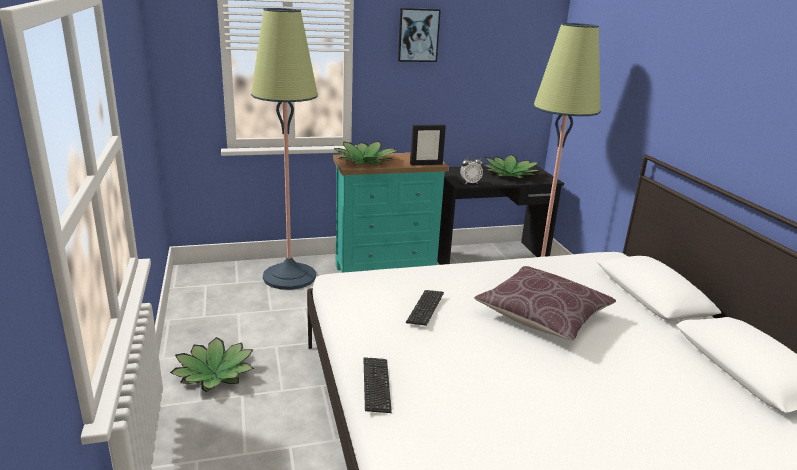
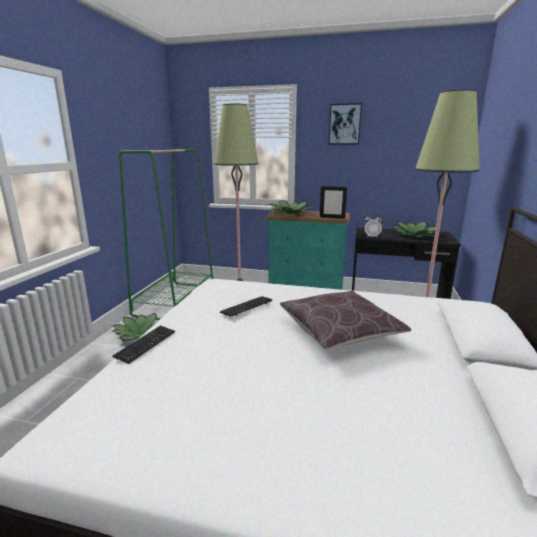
camera: 30 degrees right, 5 degrees down
none -> green clothes rack [119,149,213,320]

